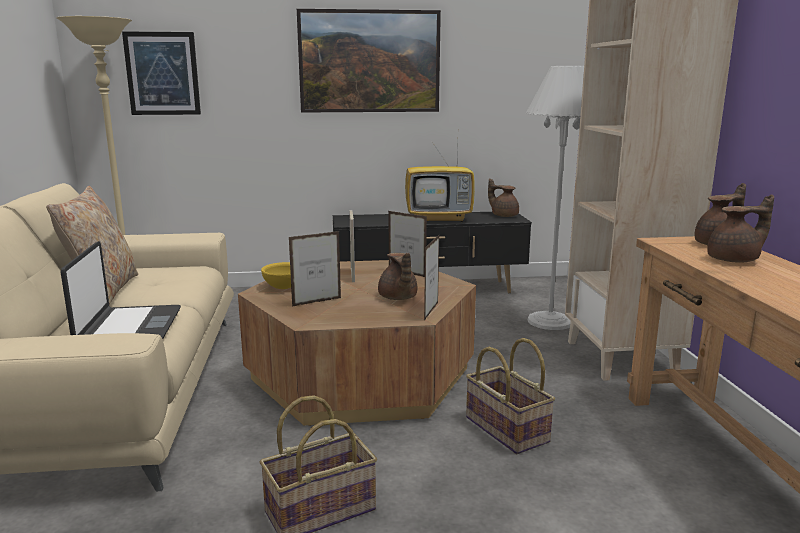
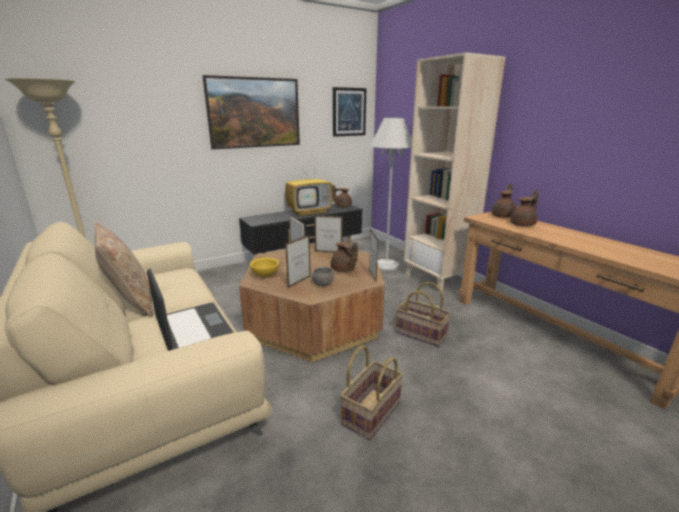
camera: 25 degrees left, 5 degrees up
picture [122,31,201,115] -> picture moved to [333,87,366,137]
none -> grey bowl [312,267,334,286]

